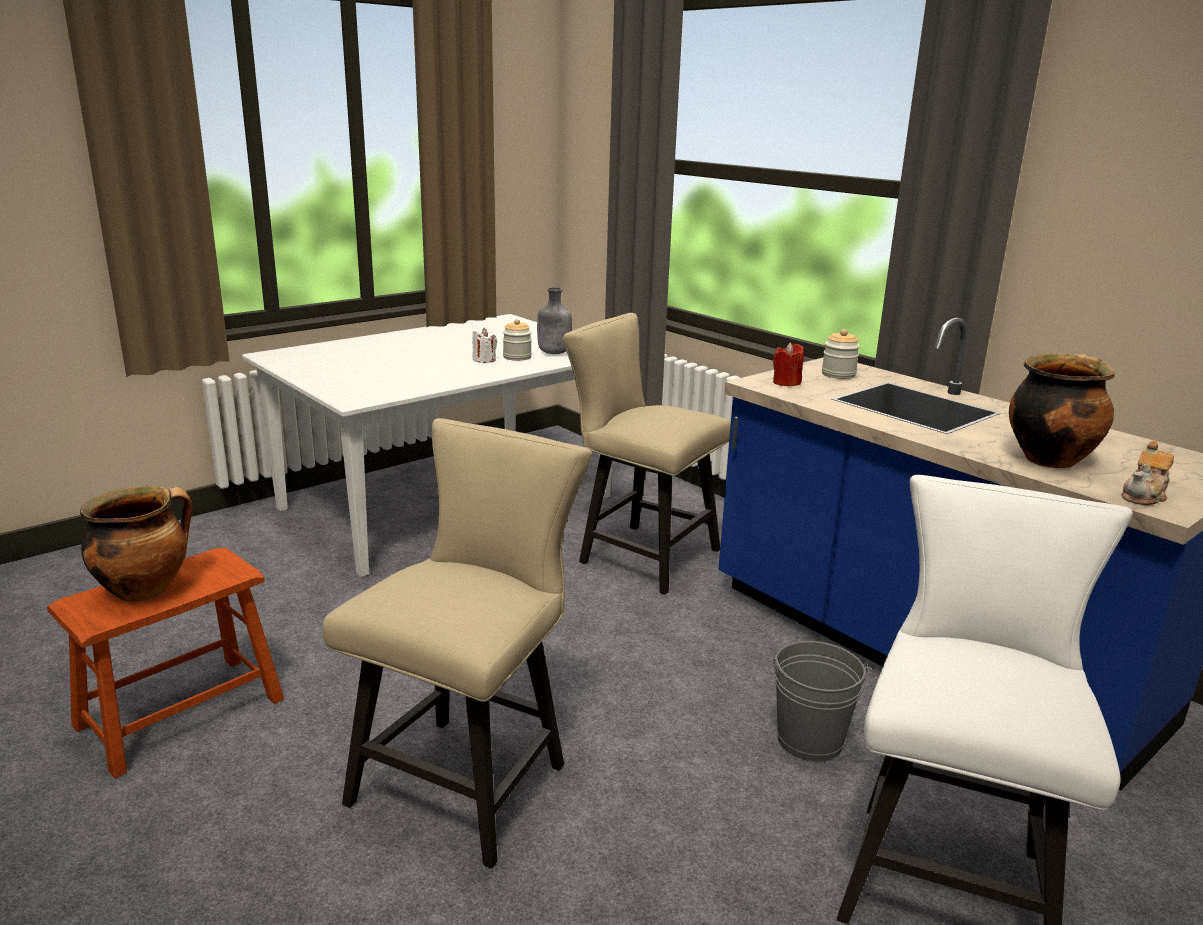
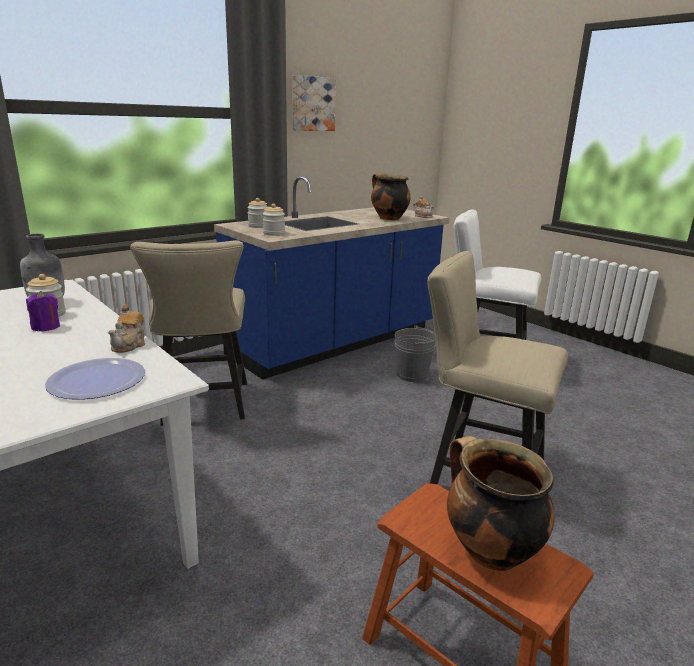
camera: 90 degrees left, 0 degrees up
white candle [472,328,497,363] -> purple candle [26,291,60,332]
beige chair [563,313,731,595] -> beige chair turned 45 degrees counterclockwise [130,240,247,426]
red candle [773,343,804,387] -> jar [263,204,285,236]
none -> plate [45,358,145,400]
none -> teapot [108,304,145,353]
none -> picture [293,75,336,131]

